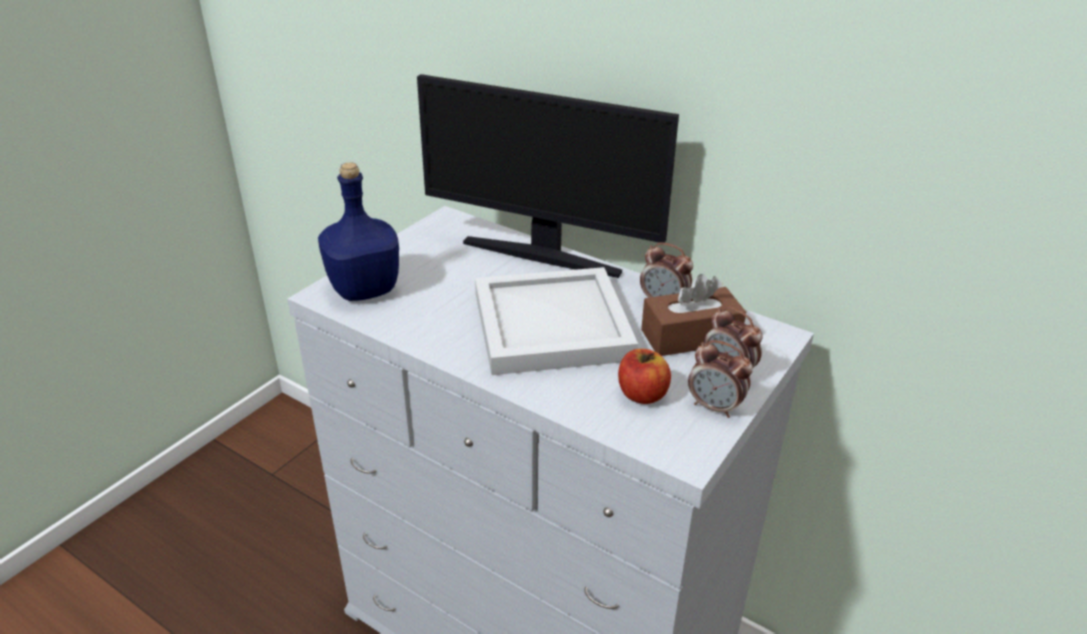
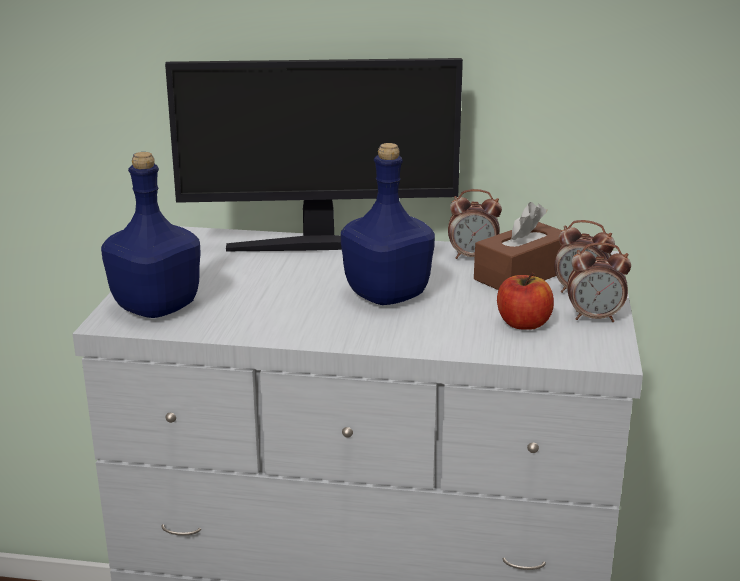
camera: 25 degrees left, 10 degrees down
white tray [475,267,638,375] -> blue bottle [341,143,435,305]

